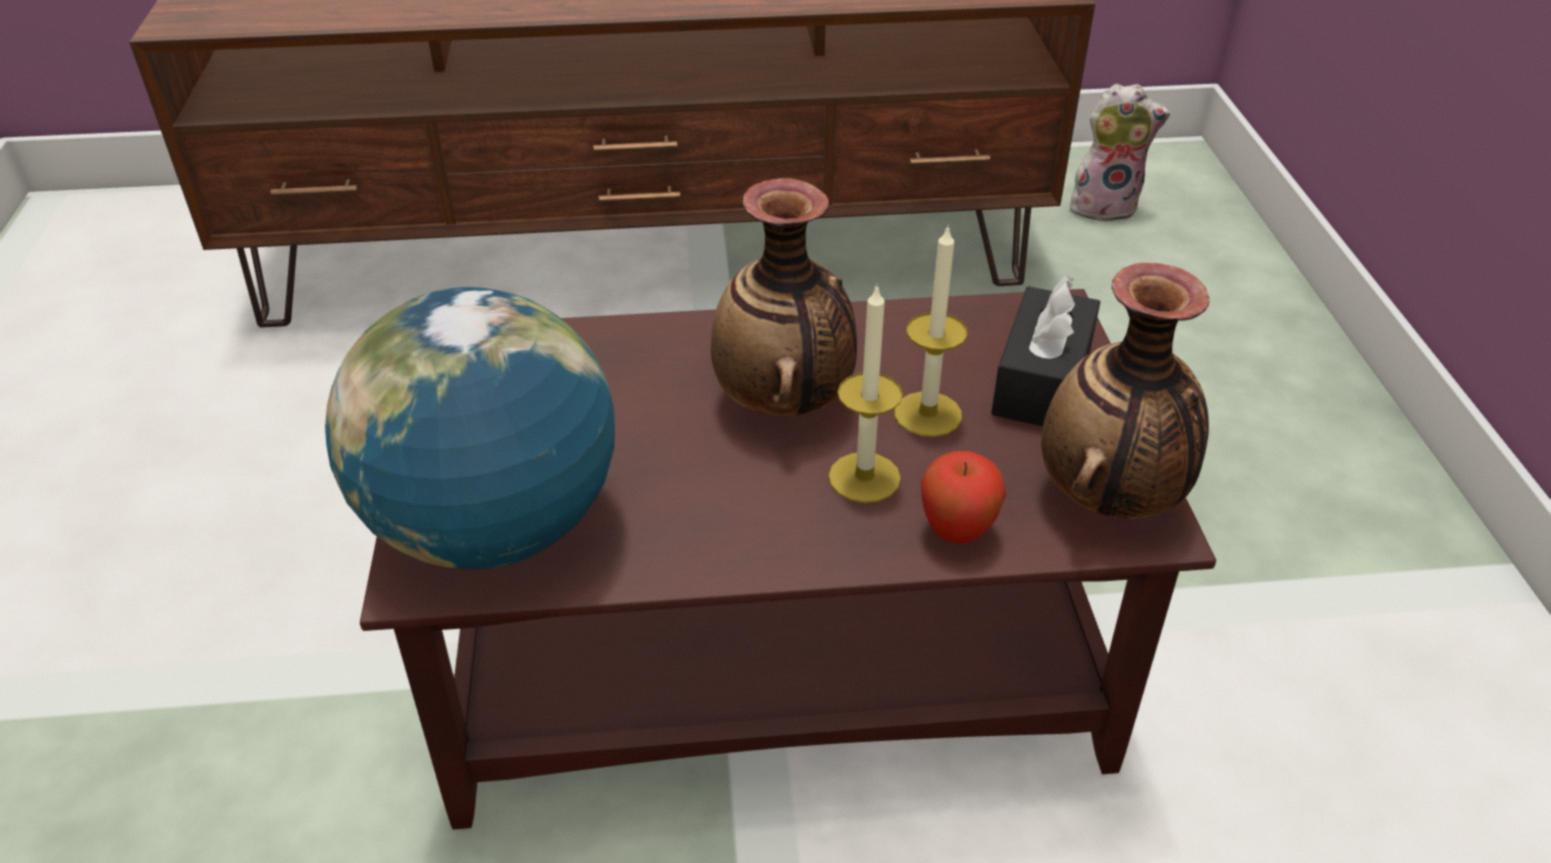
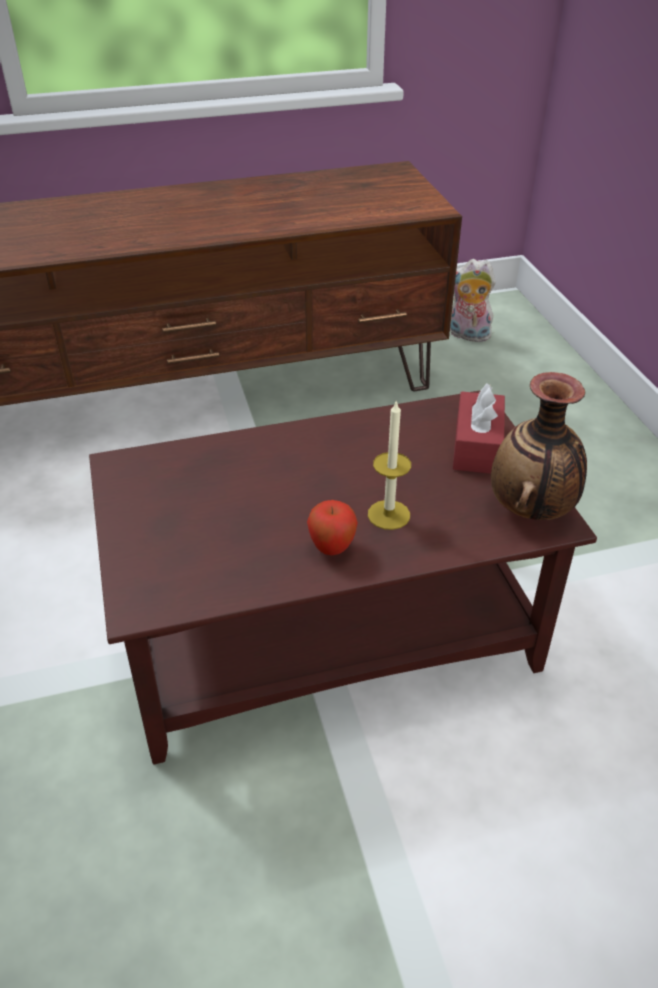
camera: 10 degrees left, 0 degrees up
globe [325,287,615,570] -> none
vase [711,178,857,416] -> none
candle [894,224,967,437] -> none
apple [920,451,1006,544] -> apple moved to [307,500,358,555]
black tissue box [991,275,1100,426] -> red tissue box [453,383,505,474]
plush toy [1070,84,1170,222] -> plush toy turned 150 degrees counterclockwise [450,259,496,342]

